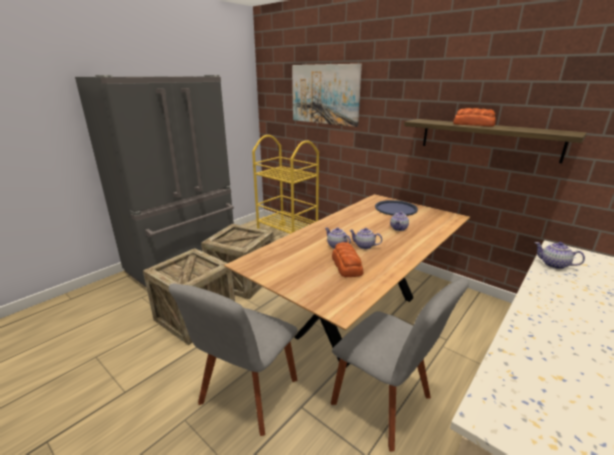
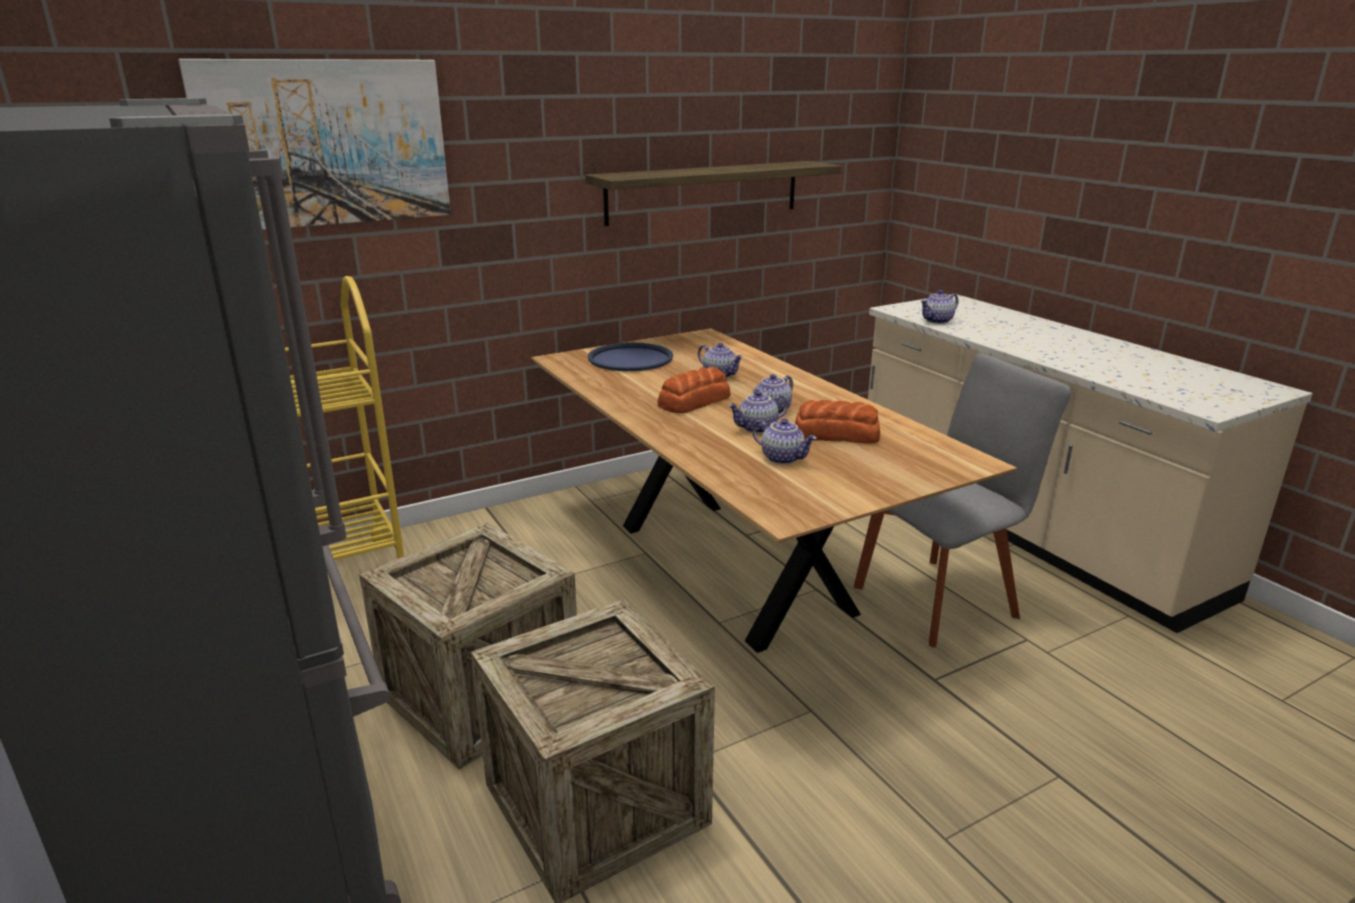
camera: 70 degrees left, 0 degrees up
grey chair [169,283,297,436] -> none
bread [453,108,496,127] -> bread moved to [658,366,731,413]
none -> teapot [752,419,817,464]

